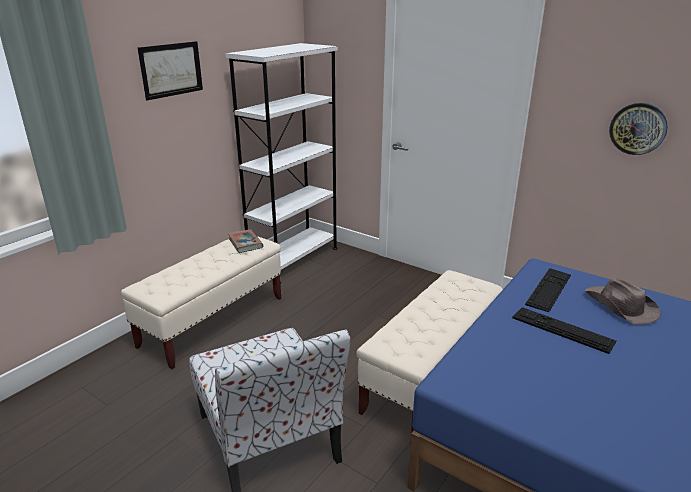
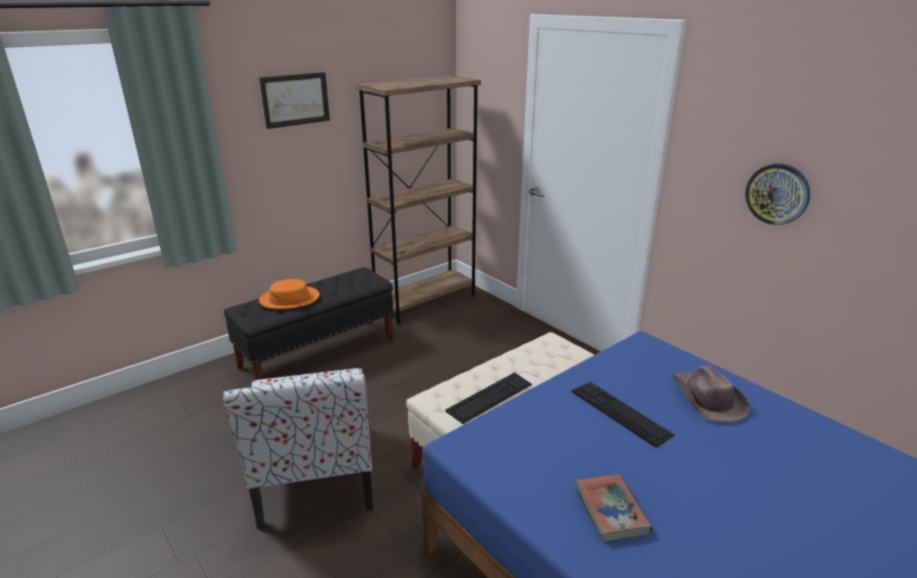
camera: 15 degrees right, 0 degrees up
beige bench [121,236,281,369] -> black bench [224,267,393,380]
white bookcase [225,43,338,283] -> brown bookcase [356,75,481,325]
book [228,229,263,253] -> book moved to [576,474,653,543]
keyboard [525,268,571,312] -> keyboard moved to [445,372,532,424]
none -> orange hat [259,279,320,309]

